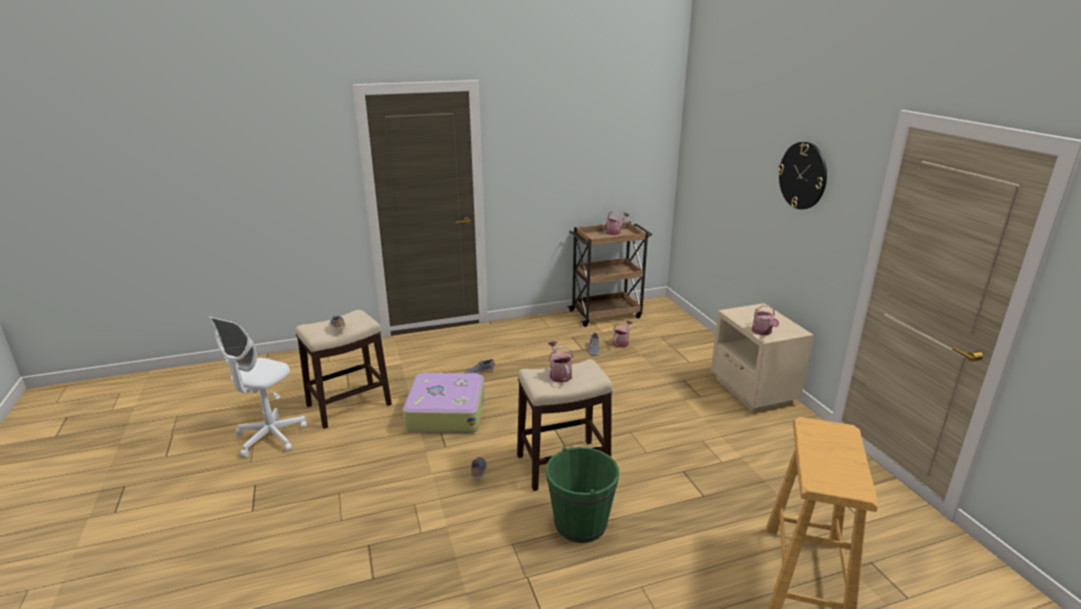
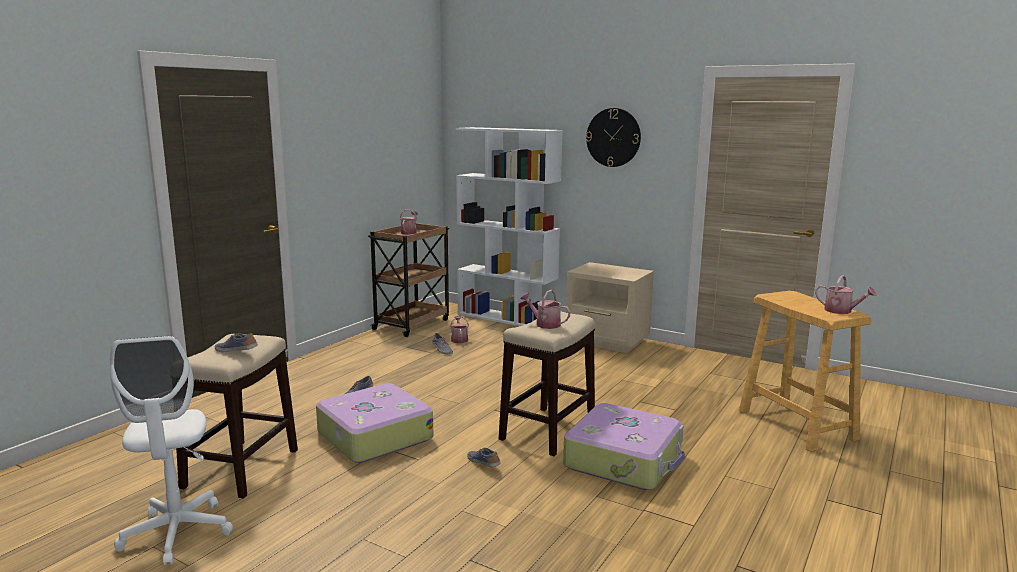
camera: 40 degrees left, 10 degrees down
green bucket [546,447,619,543] -> suitcase [563,403,685,490]
watering can [752,305,780,335] -> watering can moved to [815,275,877,314]
none -> white bookcase [456,127,563,326]

